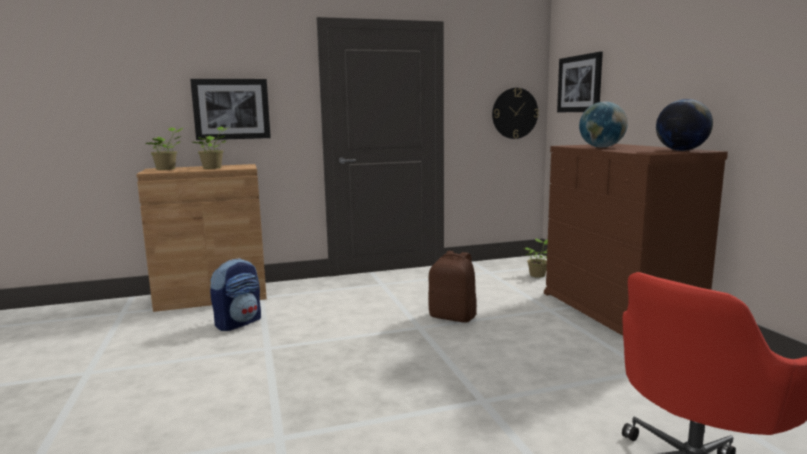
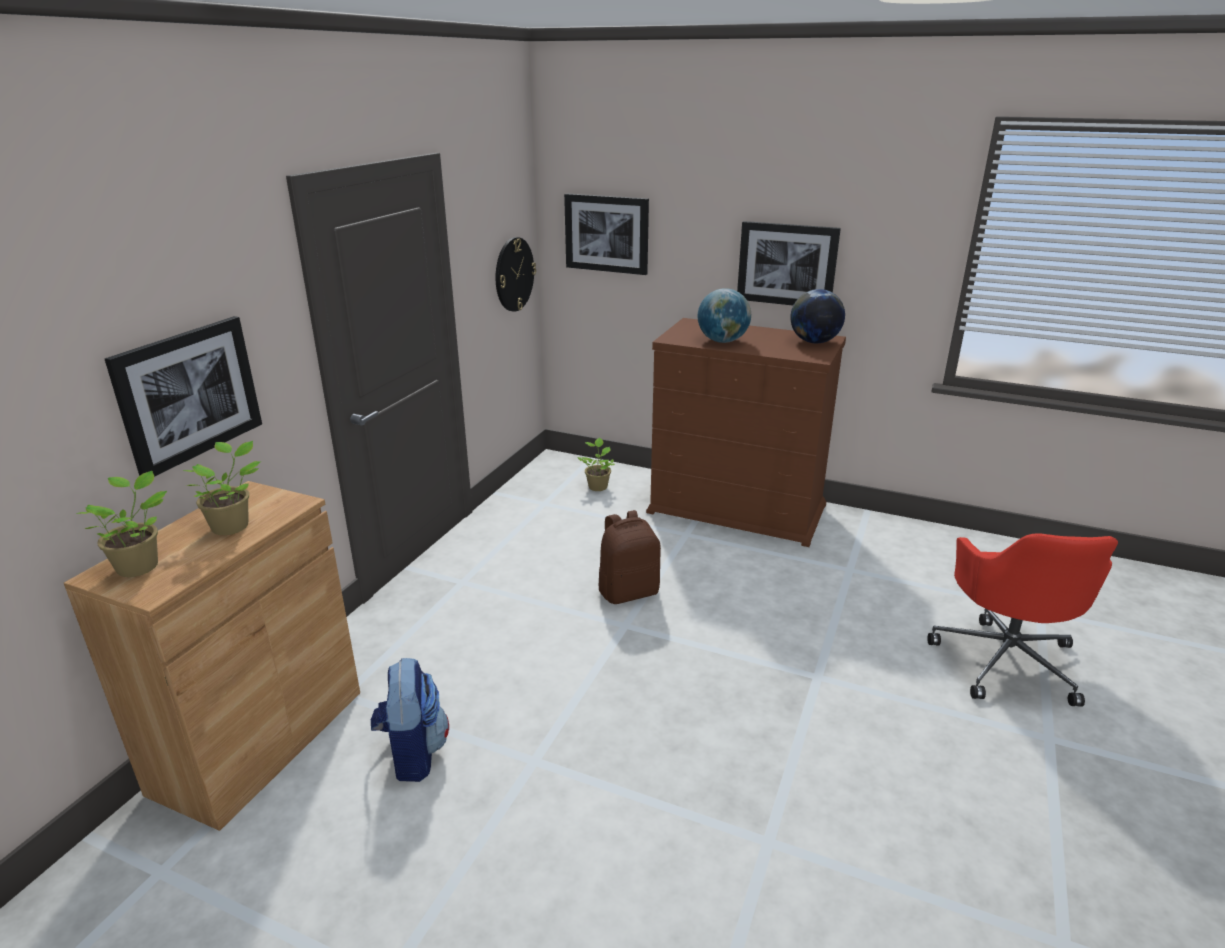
camera: 50 degrees left, 15 degrees up
none -> picture [737,221,841,306]

